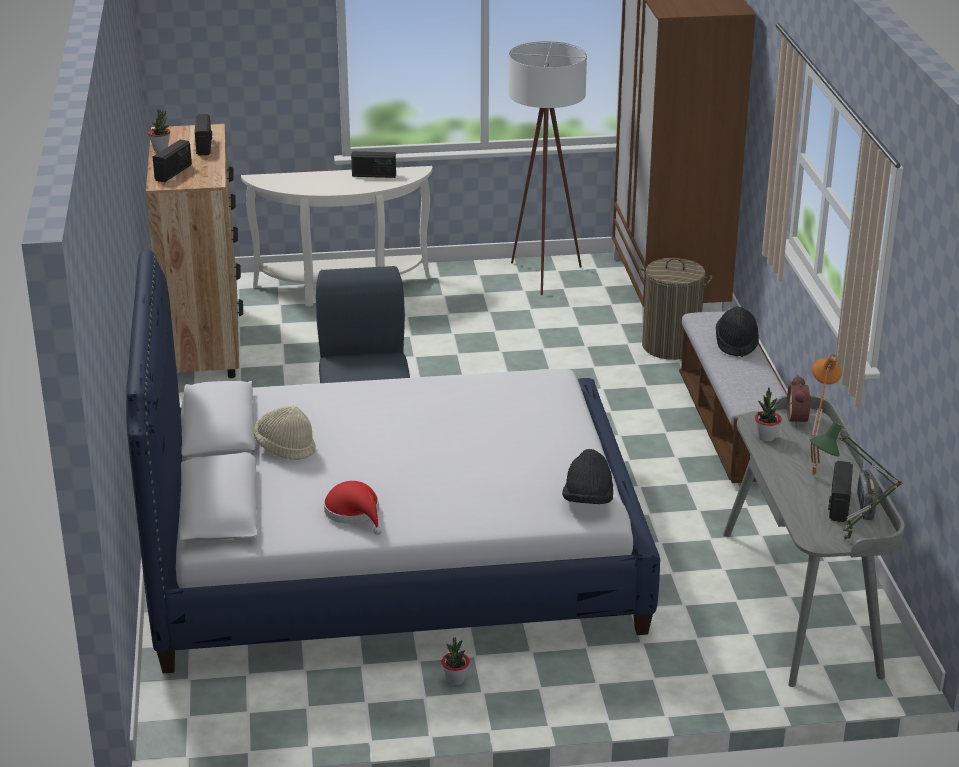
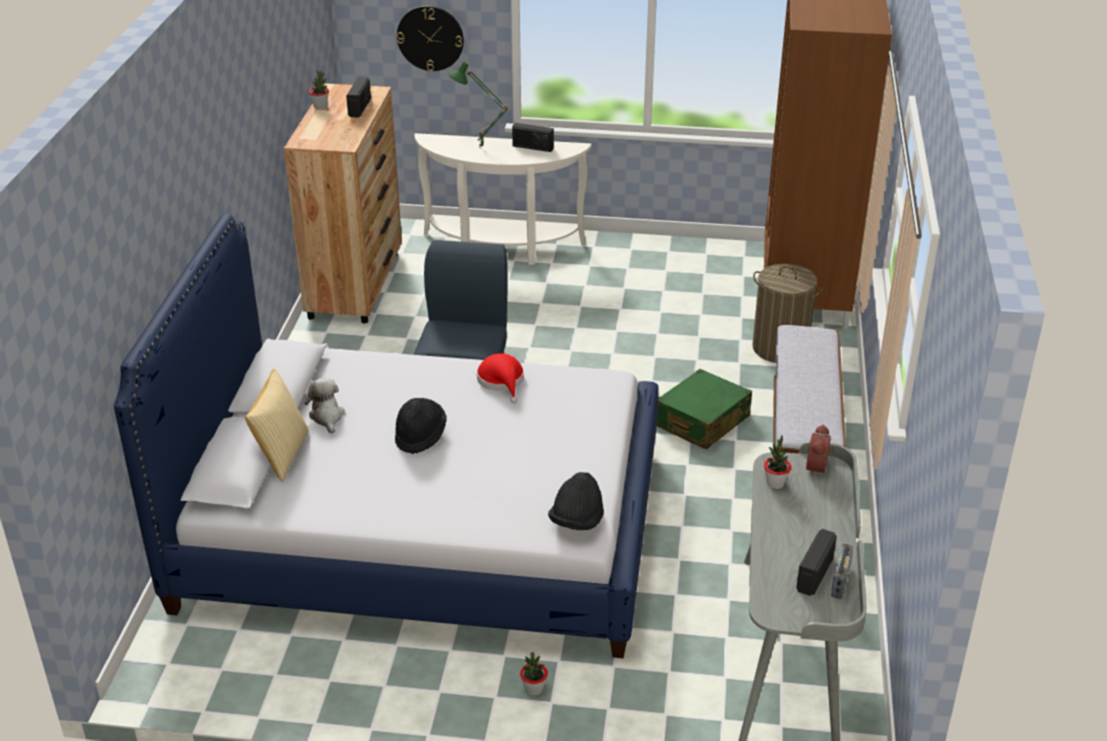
camera: 15 degrees right, 5 degrees up
radio [153,139,192,182] -> none
beige hat [254,405,316,460] -> plush toy [305,378,345,434]
red hat [324,481,382,535] -> red hat moved to [477,353,524,403]
potted plant [441,637,470,685] -> potted plant moved to [520,652,548,696]
white floor lamp [508,41,587,295] -> none
black hat [716,306,759,357] -> black hat moved to [395,398,447,454]
orange table lamp [810,354,842,478] -> none
green table lamp [810,421,903,541] -> green table lamp moved to [449,61,509,148]
none -> pillow [245,369,309,482]
none -> wall clock [397,6,464,71]
none -> green suitcase [657,369,752,449]

